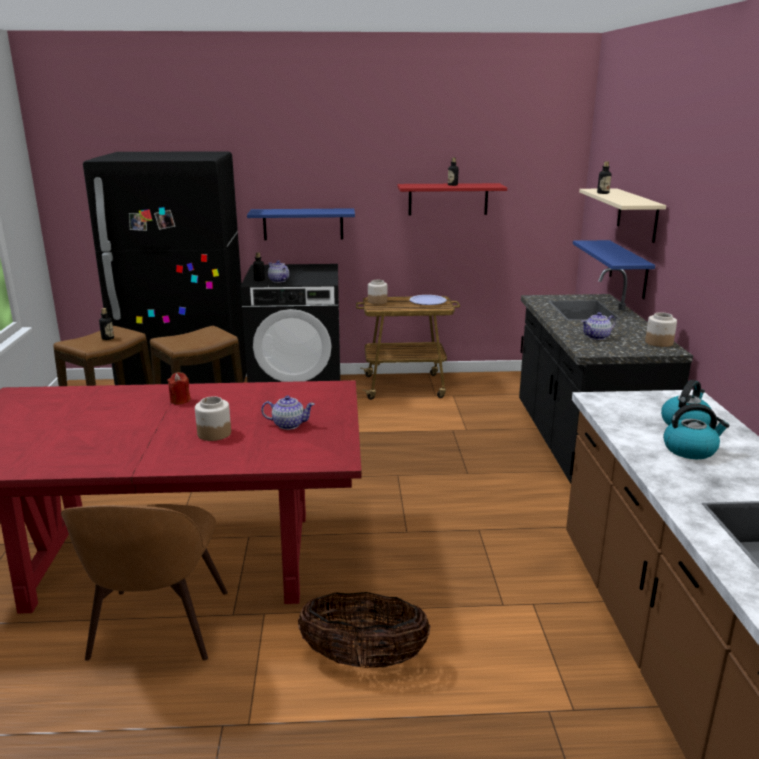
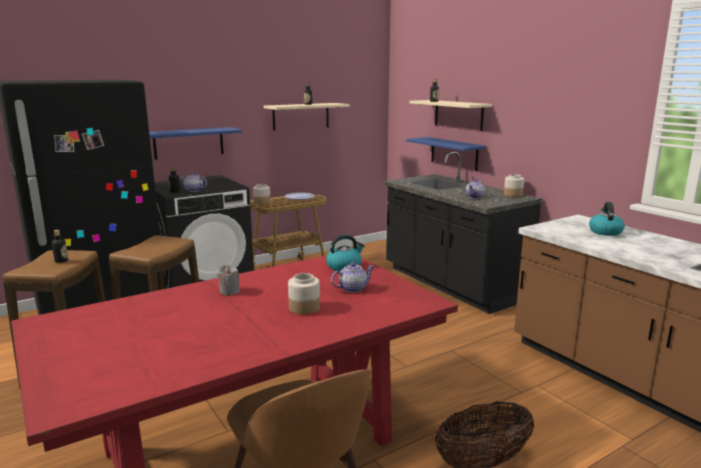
camera: 30 degrees left, 5 degrees down
red candle [167,372,191,404] -> grey candle [217,265,240,296]
red shelf [397,183,507,215] -> beige shelf [264,103,350,131]
kettle [663,404,730,459] -> kettle moved to [326,234,365,271]

